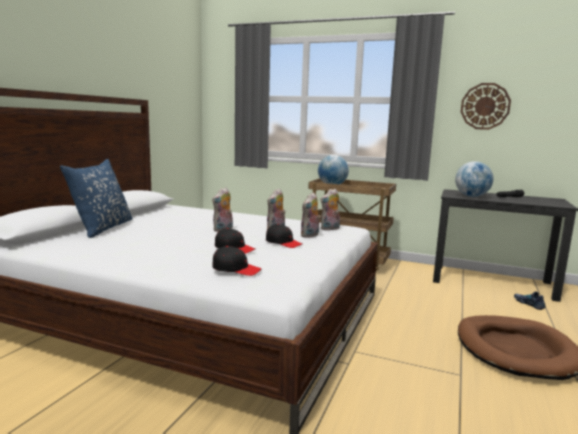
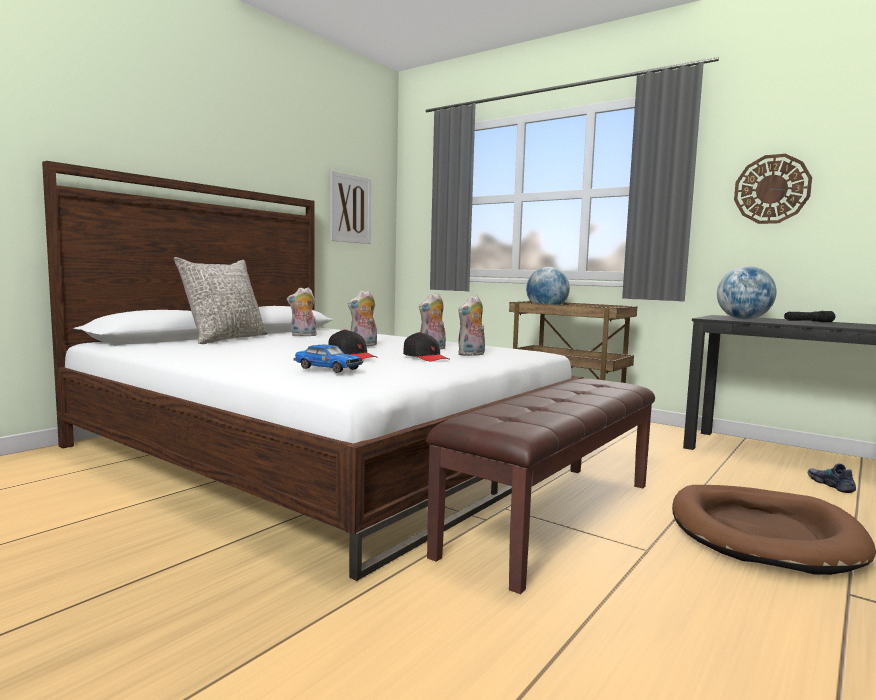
camera: 15 degrees right, 5 degrees down
blue pillow [60,159,133,238] -> grey pillow [174,257,268,344]
black cap [212,246,261,276] -> toy car [294,345,363,373]
plush toy [320,189,340,230] -> plush toy moved to [287,288,317,336]
none -> picture [330,171,372,244]
none -> brown bench [426,379,655,594]

